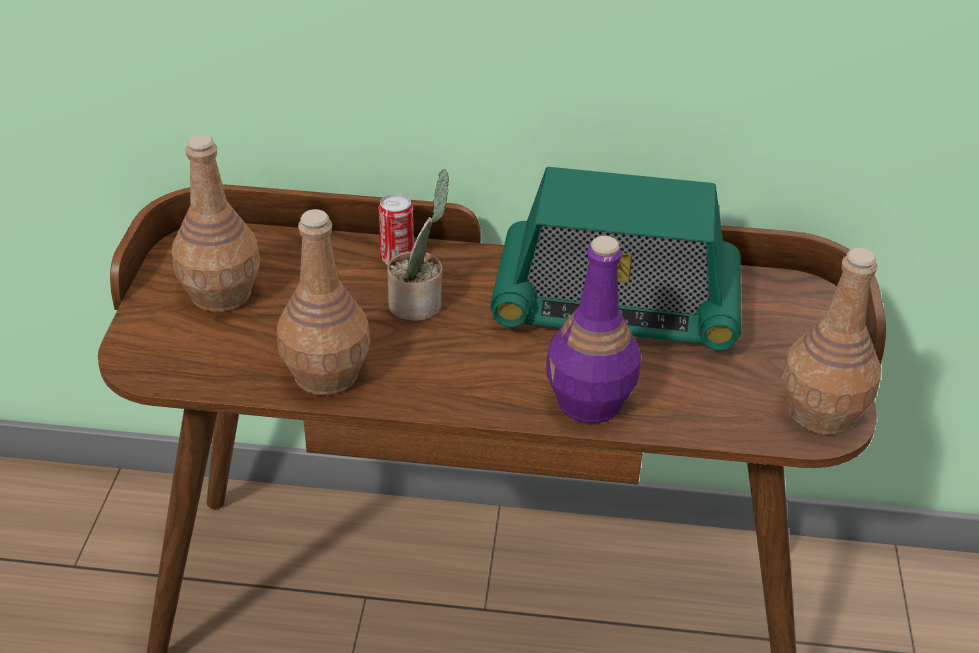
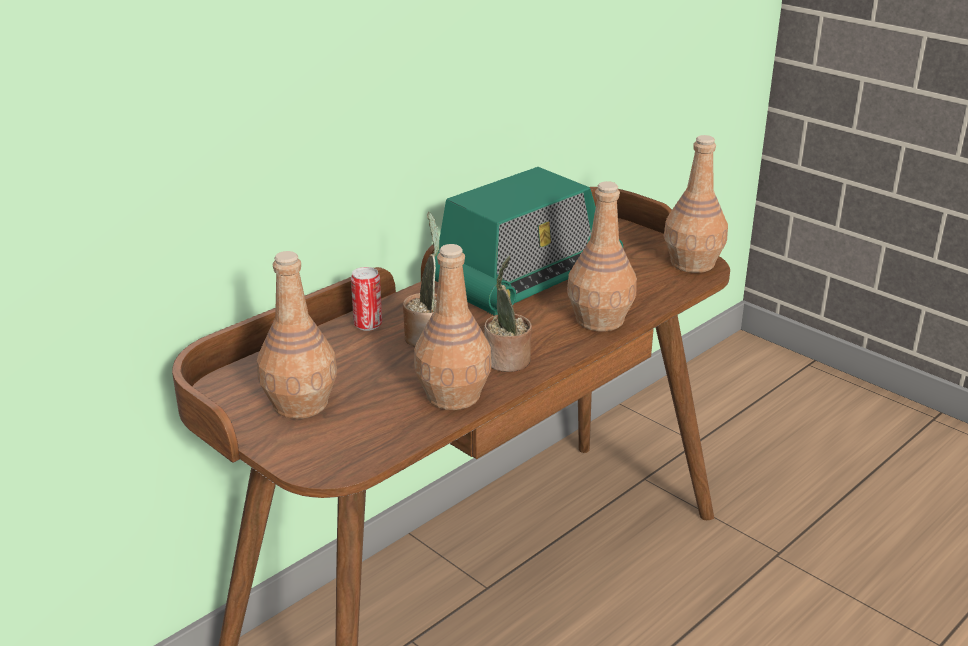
camera: 50 degrees left, 10 degrees down
purple bottle [546,236,641,423] -> brown bottle [567,181,637,331]
none -> potted plant [485,256,532,372]

